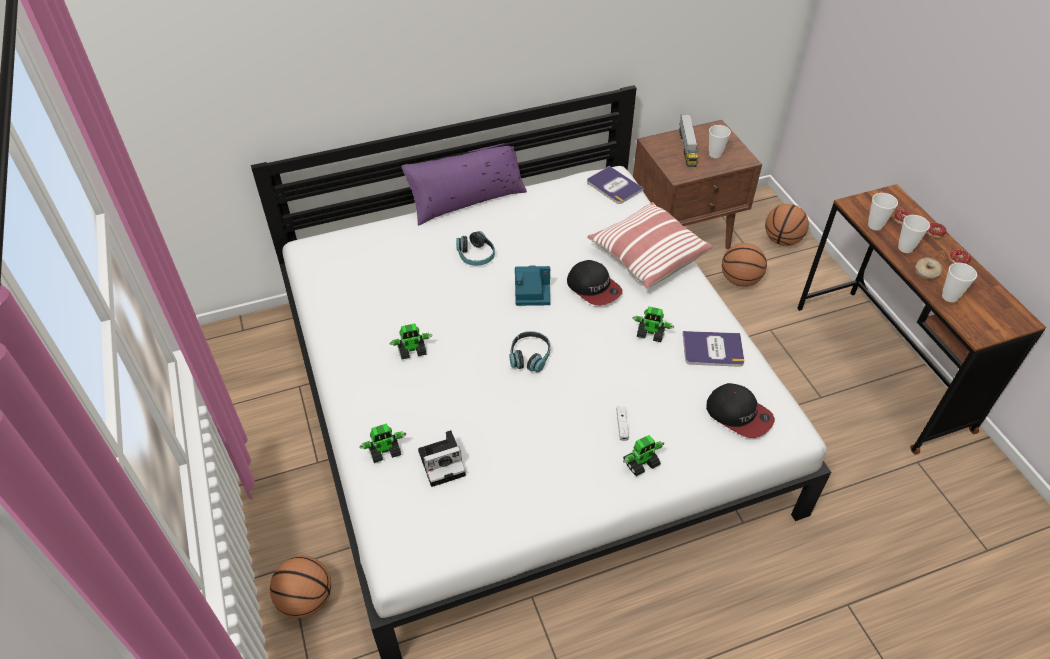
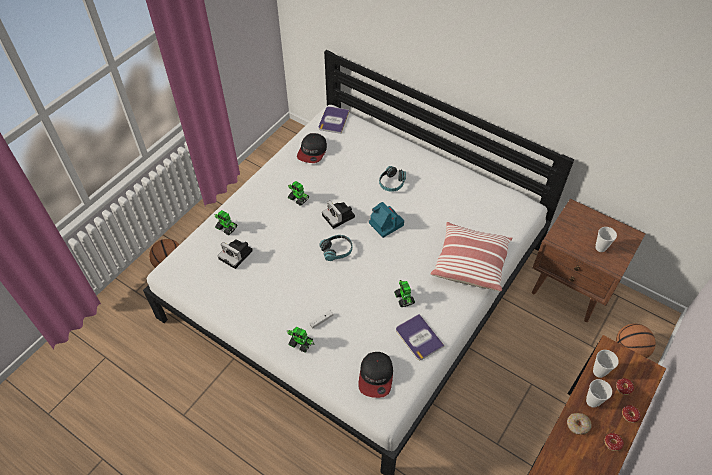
camera: 55 degrees right, 5 degrees up
purple pillow [401,133,527,226] -> none
cap [567,260,622,306] -> cap moved to [297,133,327,163]
book [587,166,644,204] -> book moved to [319,106,349,134]
toy truck [679,115,698,167] -> none
basketball [722,243,767,287] -> none
cup [942,263,977,302] -> none
none -> camera [322,201,355,229]

